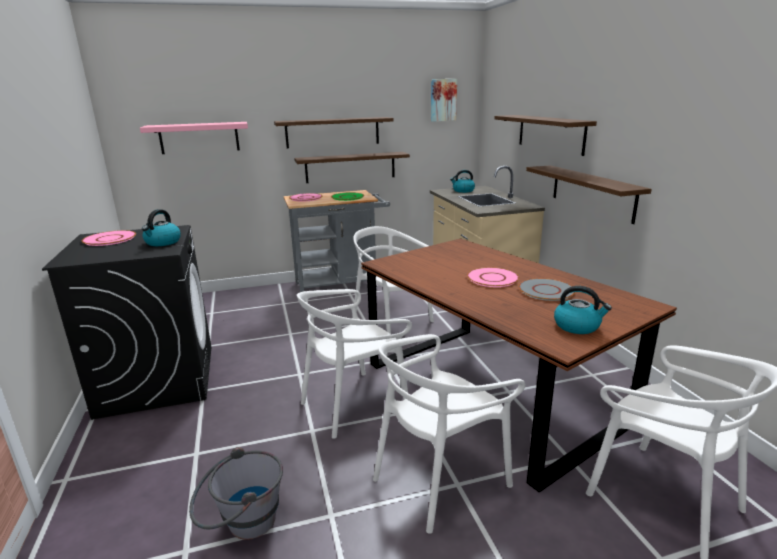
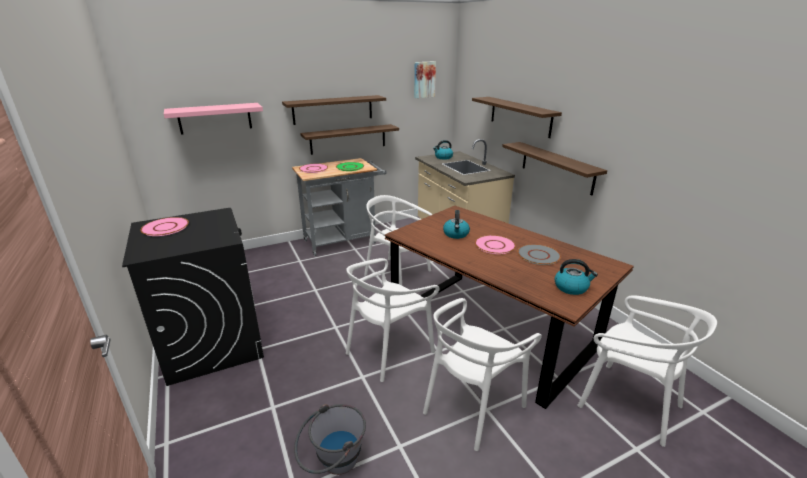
camera: 10 degrees left, 5 degrees up
kettle [142,209,181,246] -> kettle moved to [443,210,470,239]

